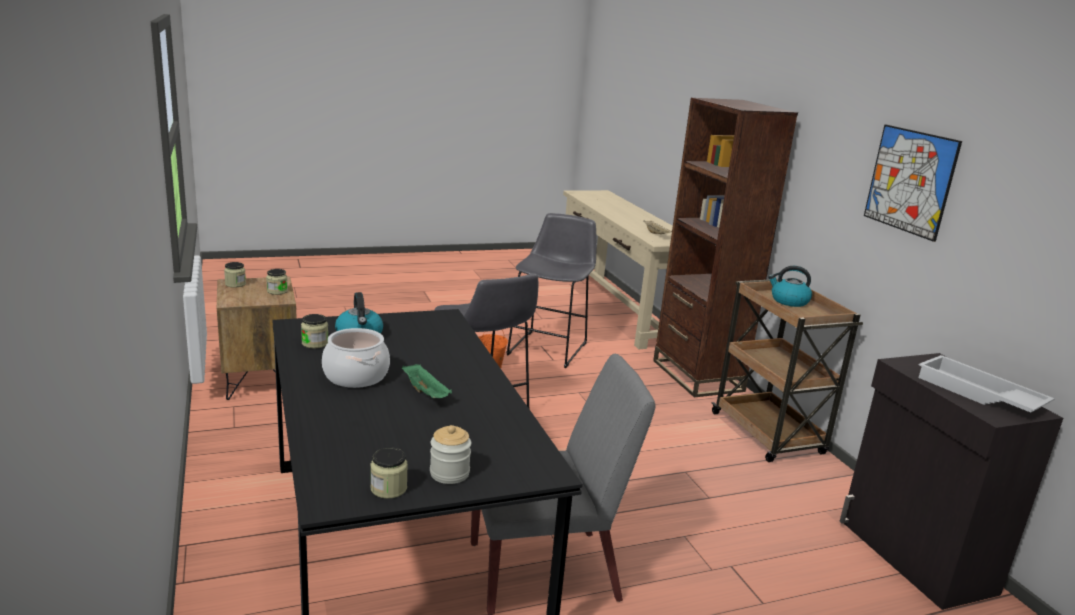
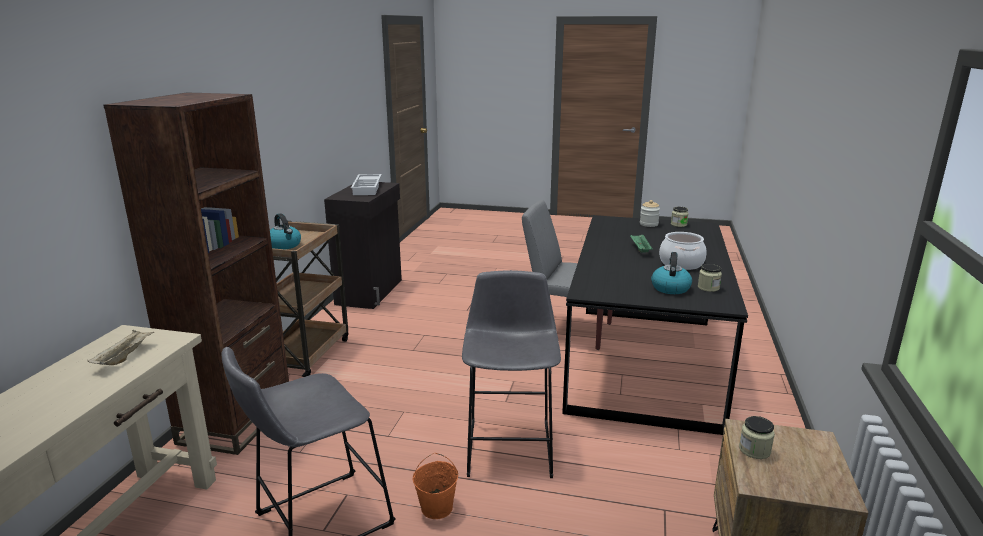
camera: 145 degrees left, 0 degrees up
jar [224,262,246,288] -> none
picture [864,125,962,242] -> none

